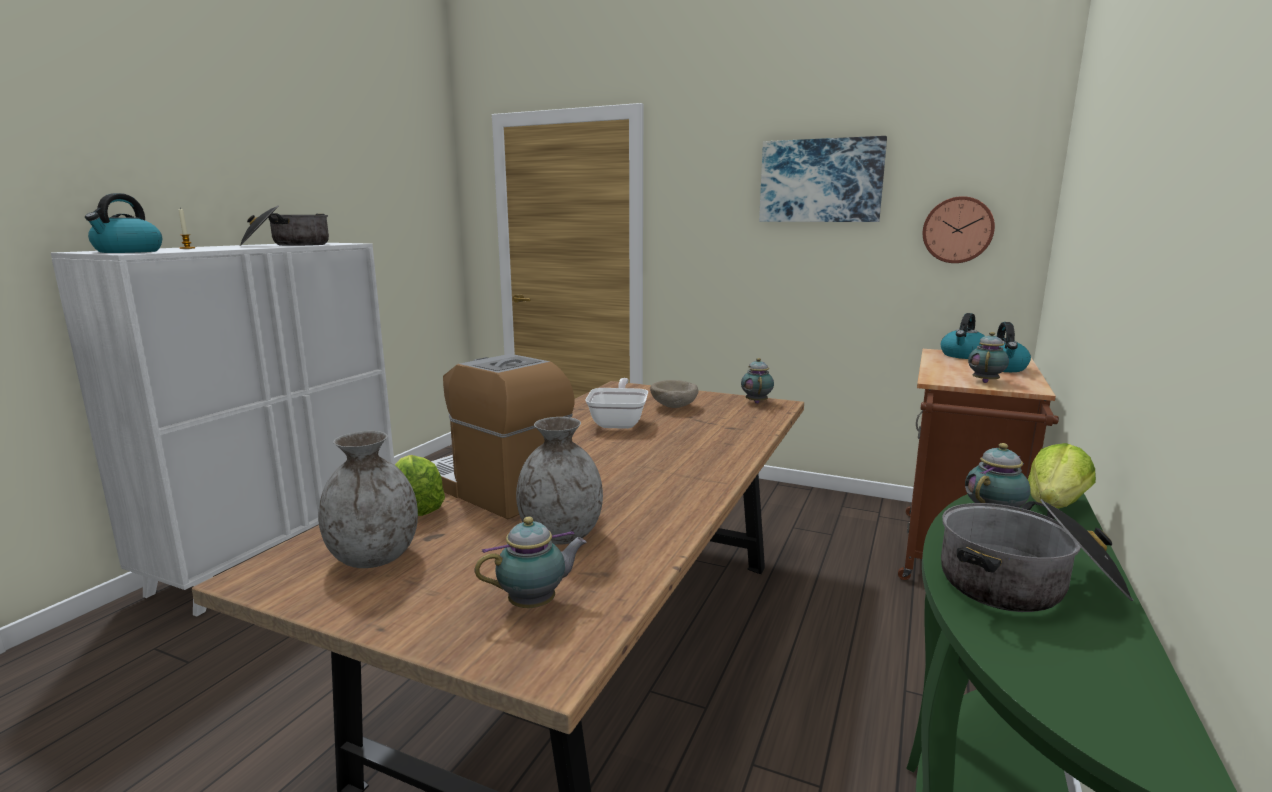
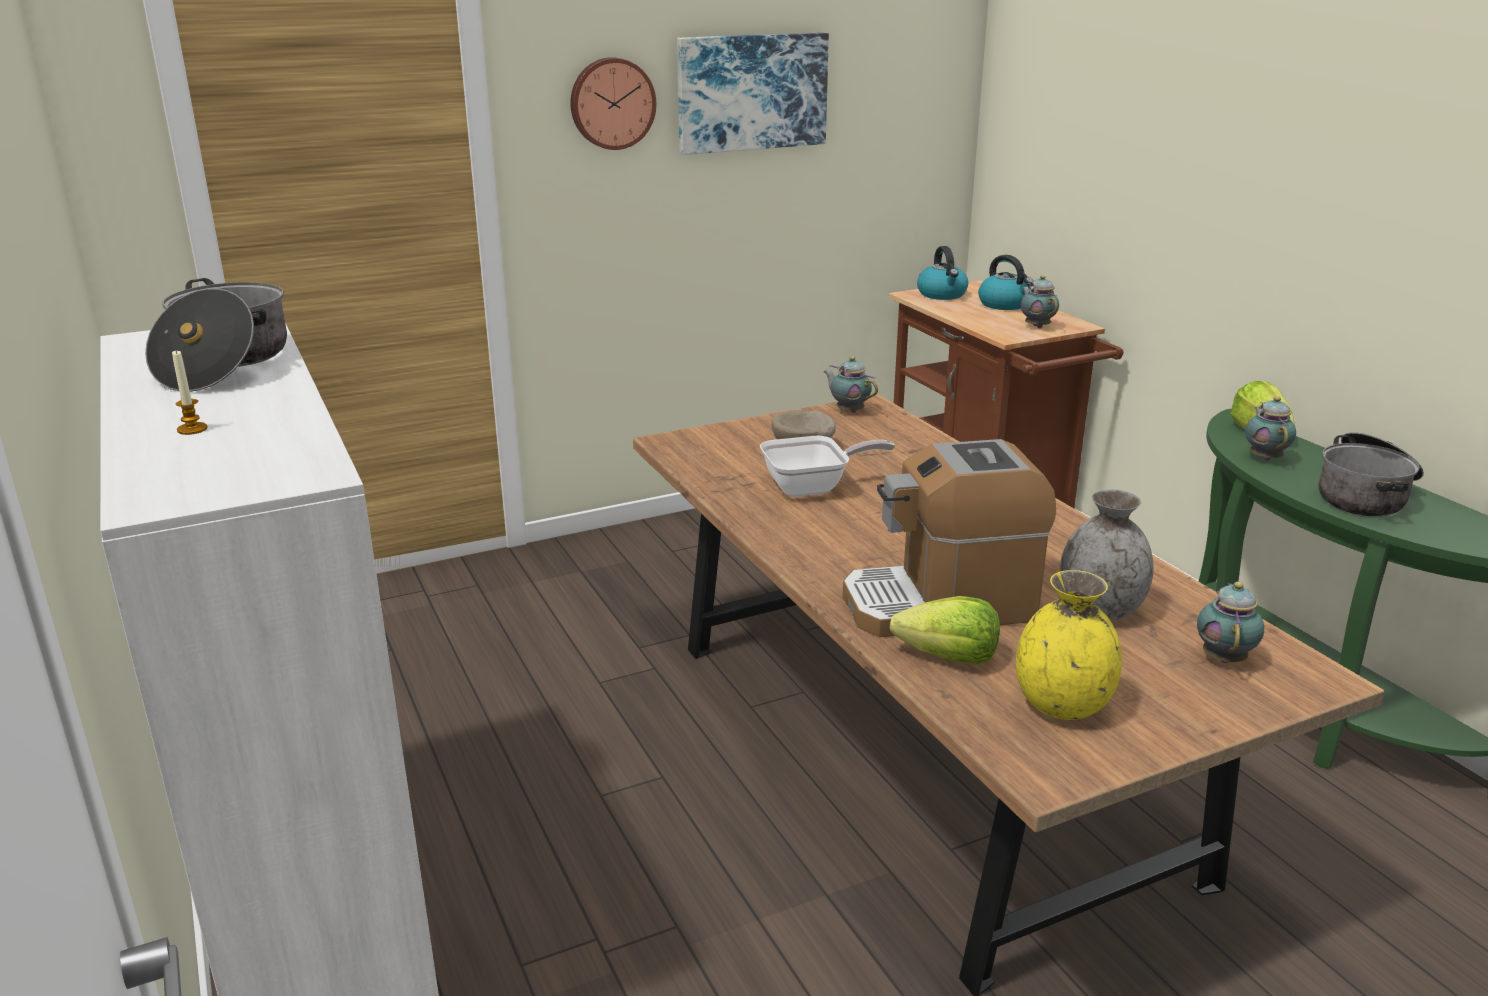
camera: 50 degrees left, 10 degrees up
kettle [85,193,162,253] -> none
grey vase [318,431,418,568] -> yellow vase [1016,570,1122,720]
frying pan [585,378,648,429] -> frying pan turned 120 degrees clockwise [760,436,895,497]
wall clock [923,196,995,263] -> wall clock moved to [570,57,656,150]

